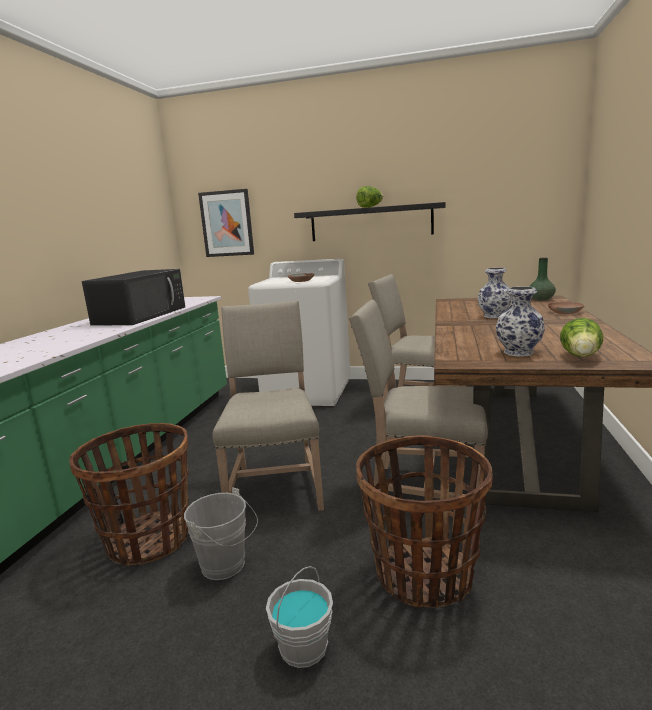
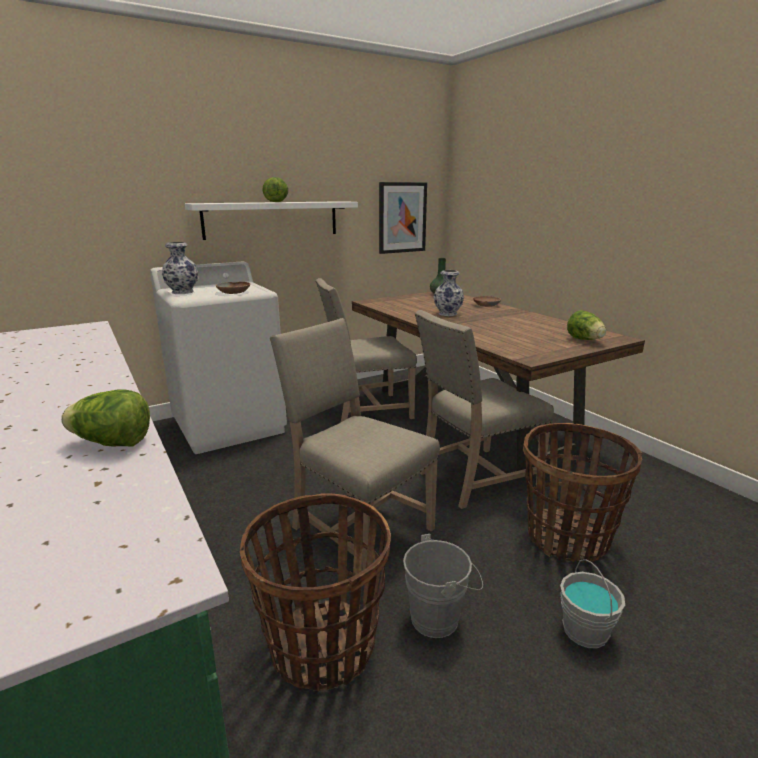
camera: 45 degrees left, 5 degrees up
black microwave [82,269,185,326] -> none
picture [198,189,254,257] -> picture moved to [379,182,427,254]
black shelf [294,202,446,241] -> white shelf [185,201,358,240]
vase [495,286,545,357] -> vase moved to [162,242,198,294]
none -> lettuce [61,390,150,446]

